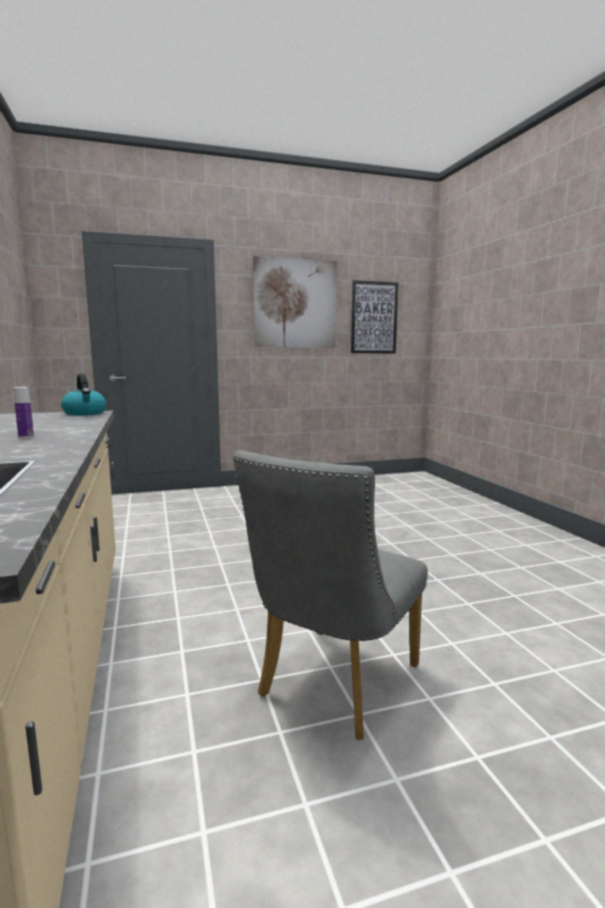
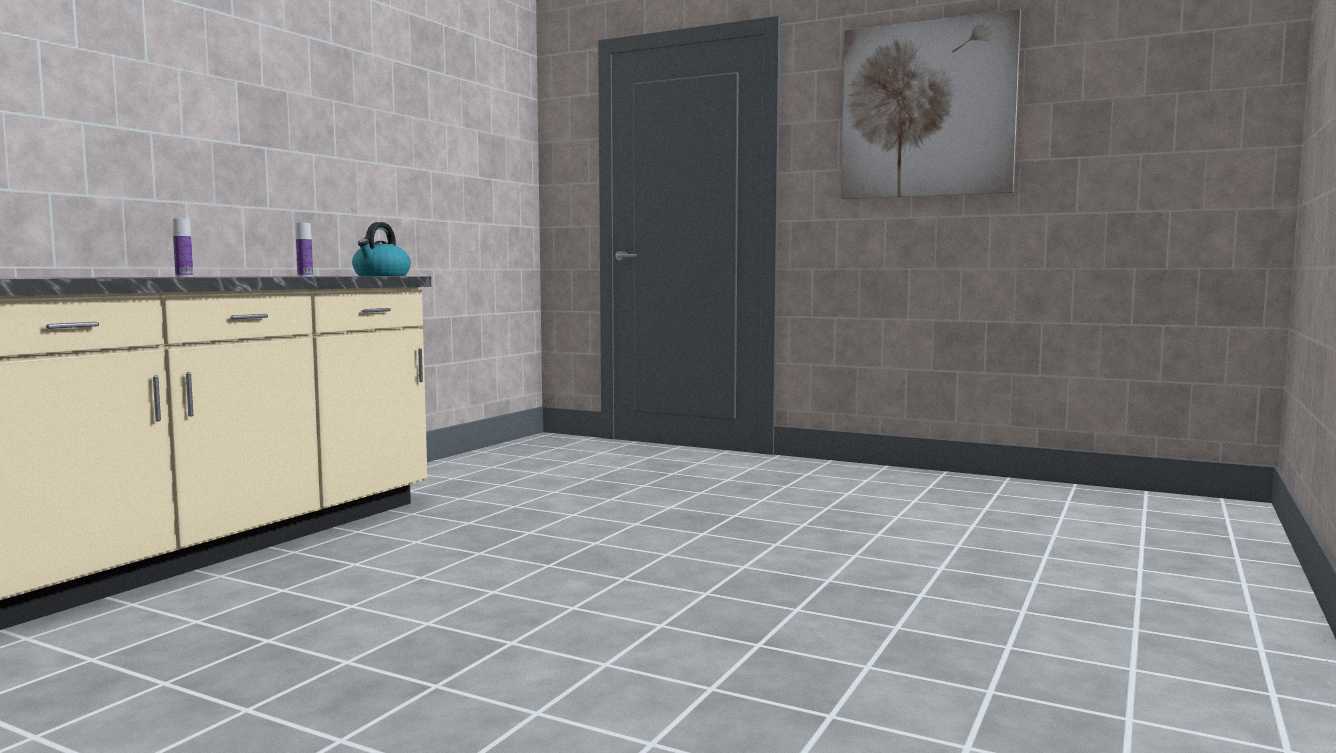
camera: 45 degrees right, 5 degrees down
grey chair [233,450,428,740] -> none
picture [351,280,398,353] -> none
none -> bottle [296,223,313,277]

